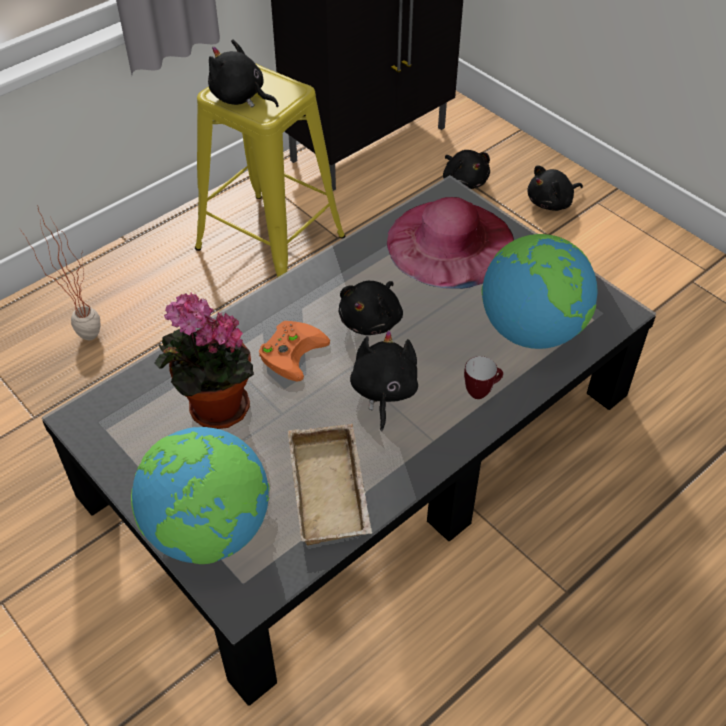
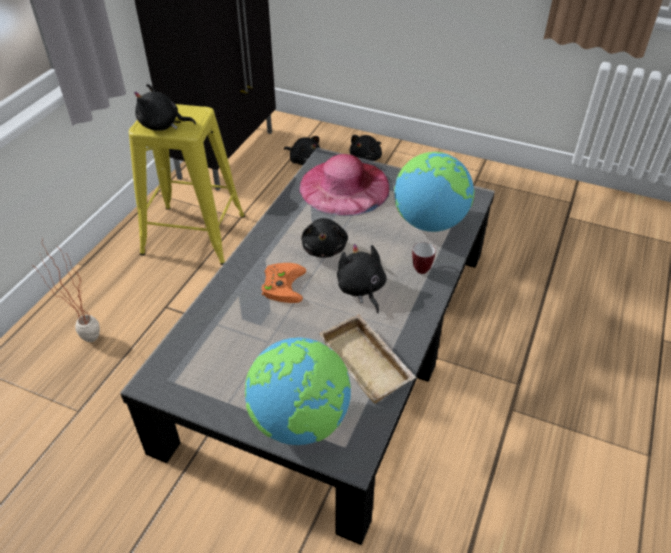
camera: 25 degrees left, 5 degrees down
potted plant [155,293,254,429] -> none

